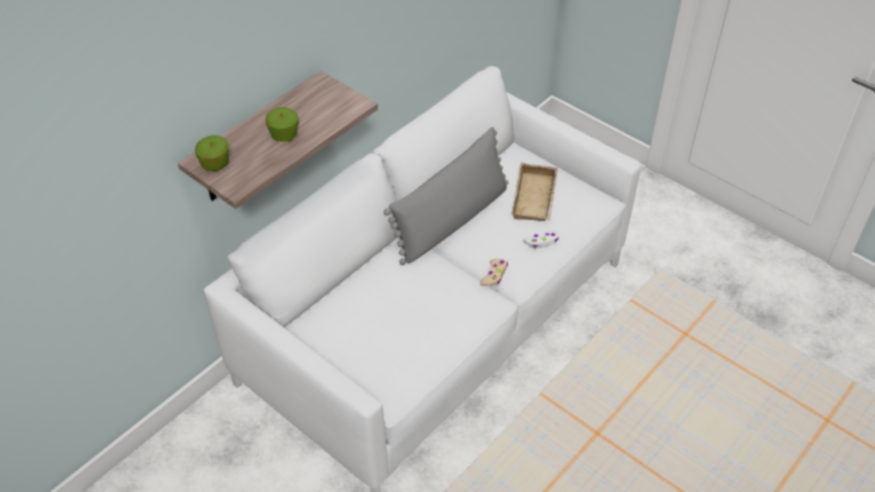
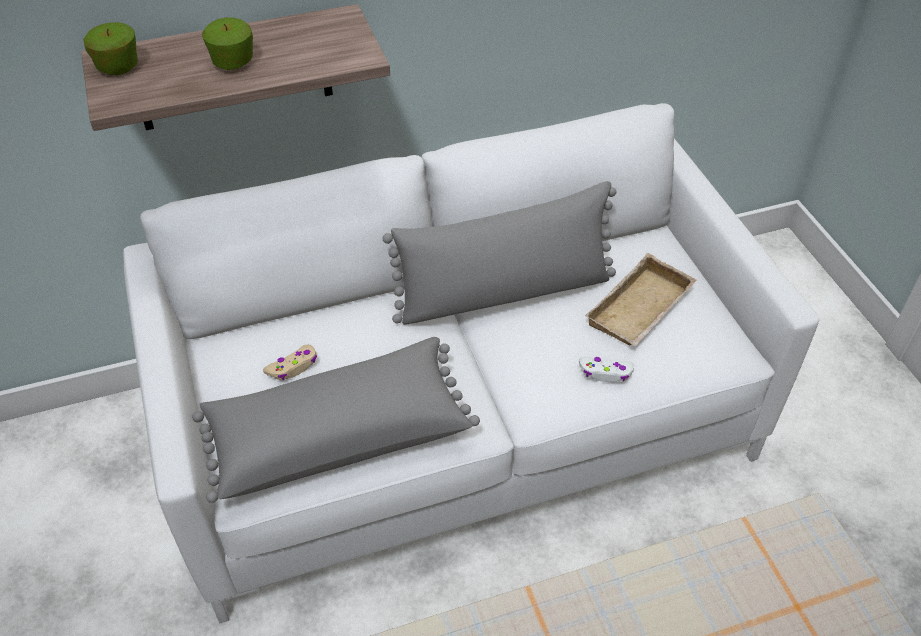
camera: 30 degrees right, 0 degrees up
beige game controller [480,259,508,286] -> beige game controller moved to [263,344,317,380]
none -> grey pillow [192,337,480,503]

